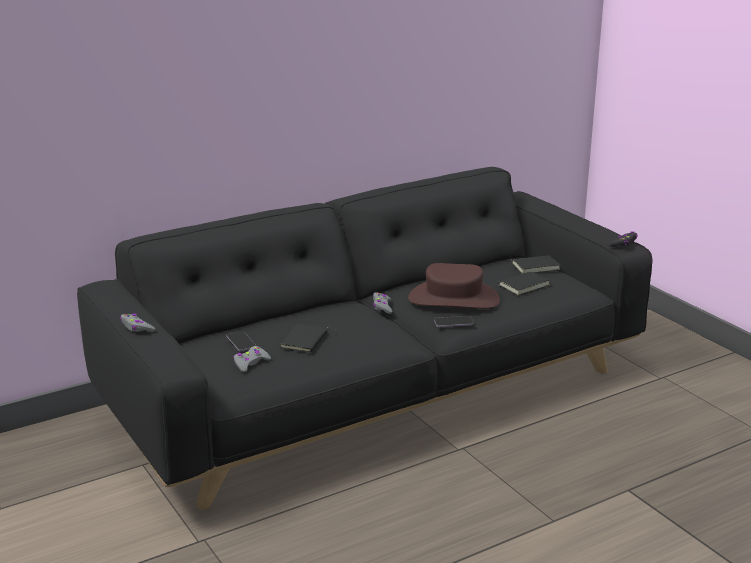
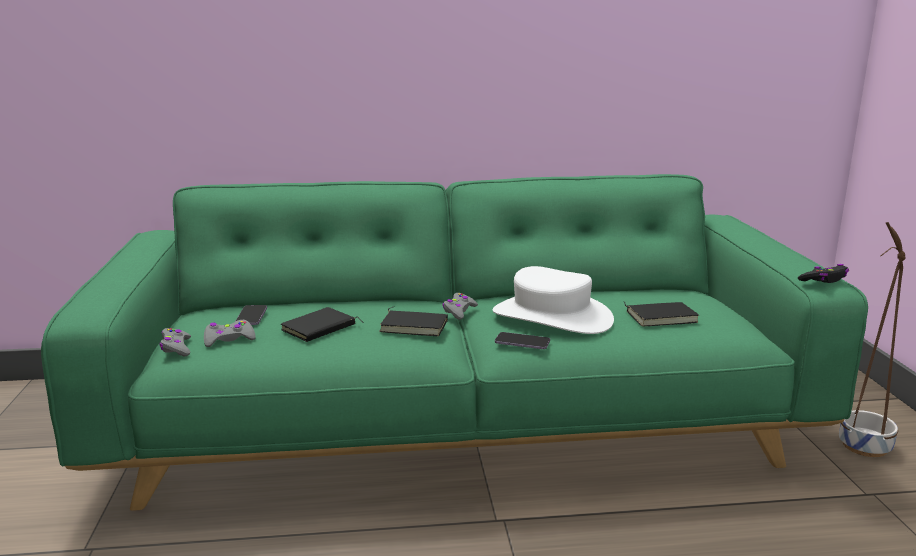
camera: 25 degrees right, 5 degrees down
black sofa [77,167,653,510] -> green sofa [41,174,868,511]
grey game controller [120,314,155,332] -> grey game controller moved to [159,328,191,356]
brown hat [408,263,500,309] -> white hat [493,266,614,334]
black book [509,255,560,274] -> black book moved to [379,307,448,336]
none -> brown planter [839,222,906,457]

